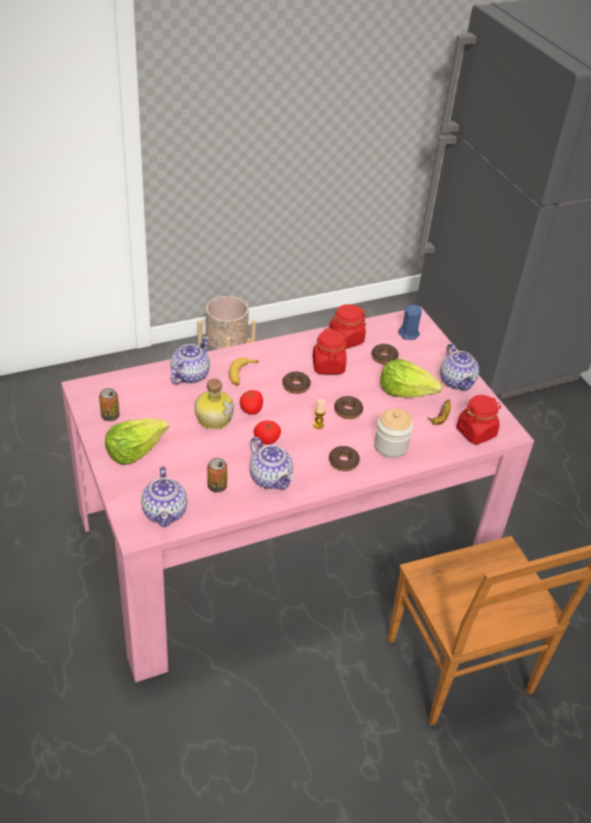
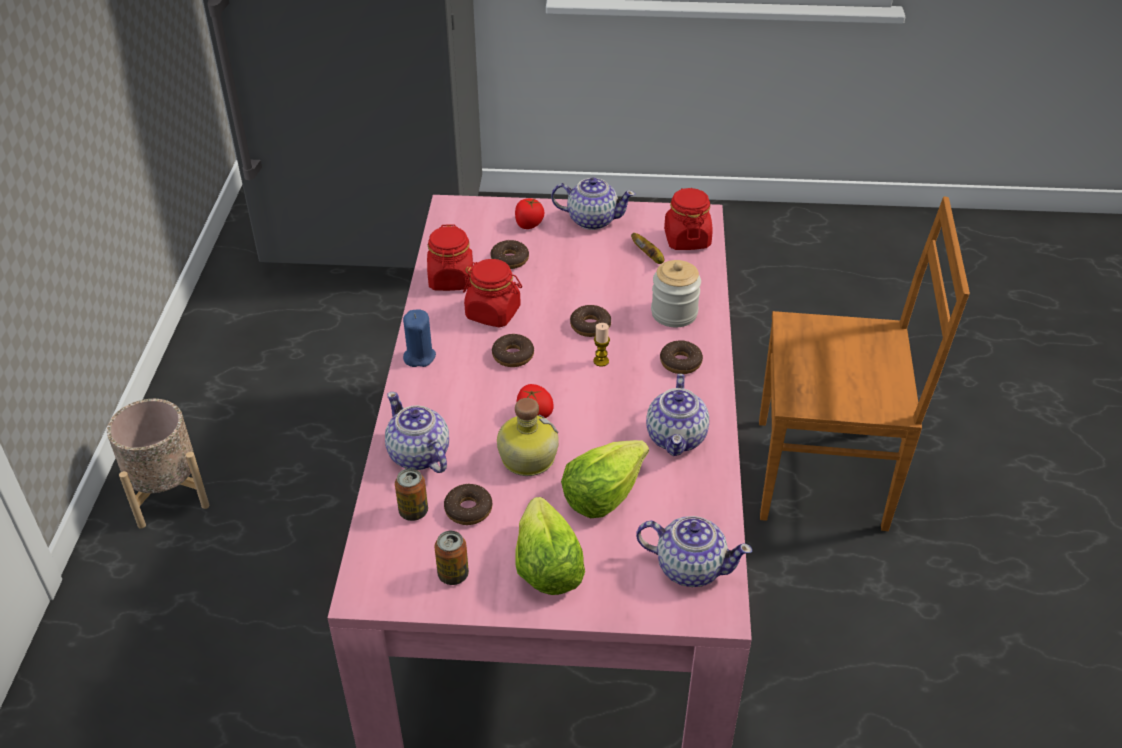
camera: 60 degrees left, 0 degrees up
can [207,458,227,493] -> can moved to [395,468,428,521]
banana [229,357,259,386] -> none
teapot [250,437,294,490] -> teapot turned 105 degrees clockwise [646,374,709,456]
tomato [254,420,281,445] -> tomato moved to [515,198,544,229]
lettuce [380,359,442,397] -> lettuce moved to [561,440,649,518]
blue candle [398,305,422,340] -> blue candle moved to [403,309,436,367]
none -> donut [444,483,492,525]

